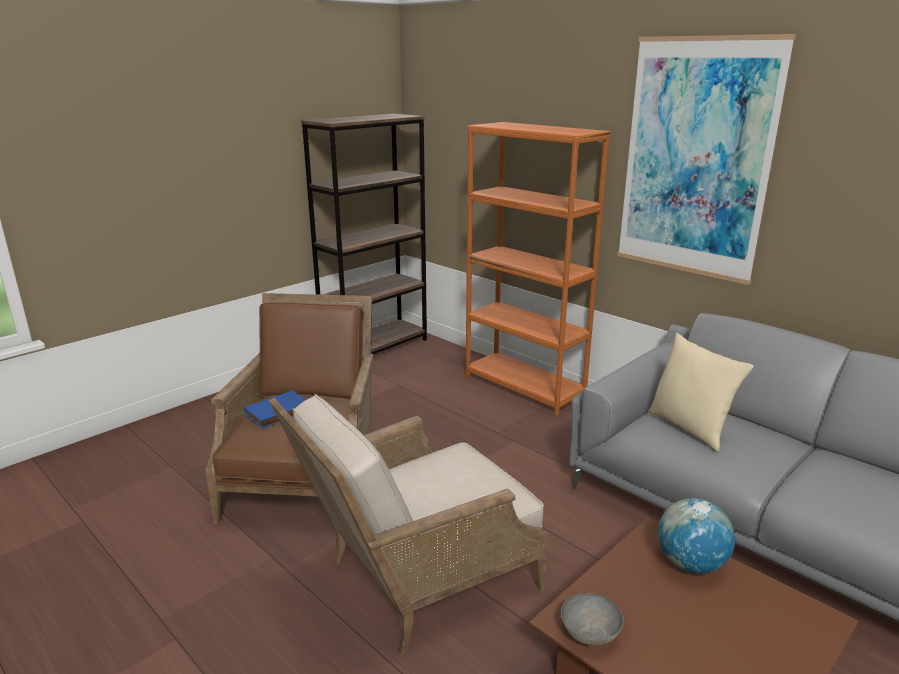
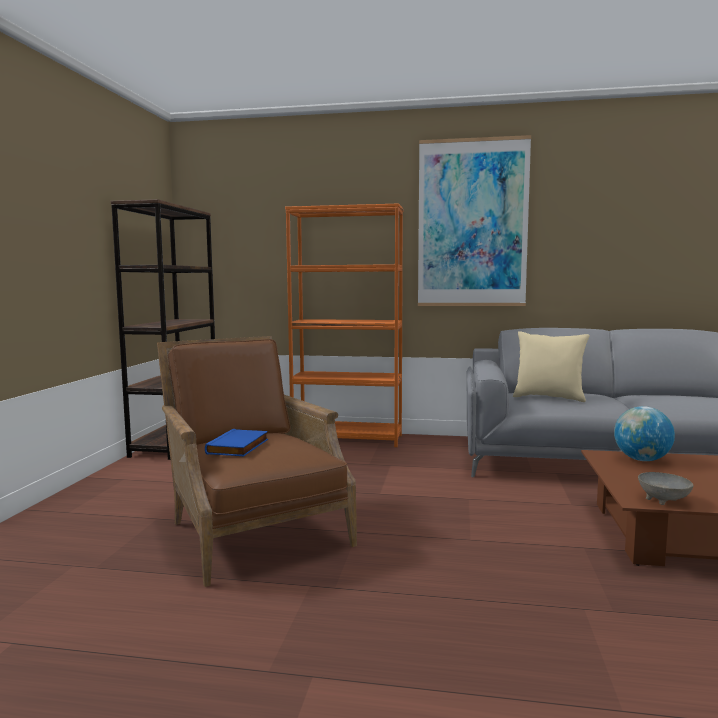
camera: 35 degrees left, 15 degrees down
beige armchair [269,394,548,656] -> none

